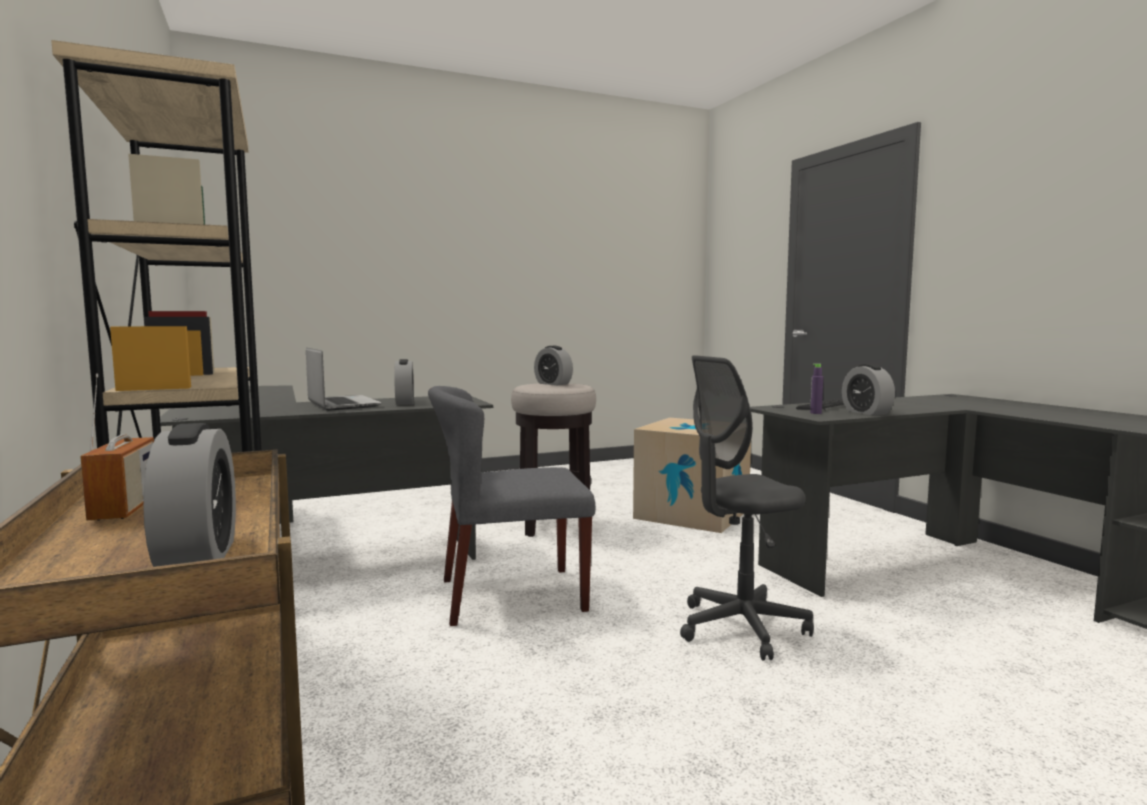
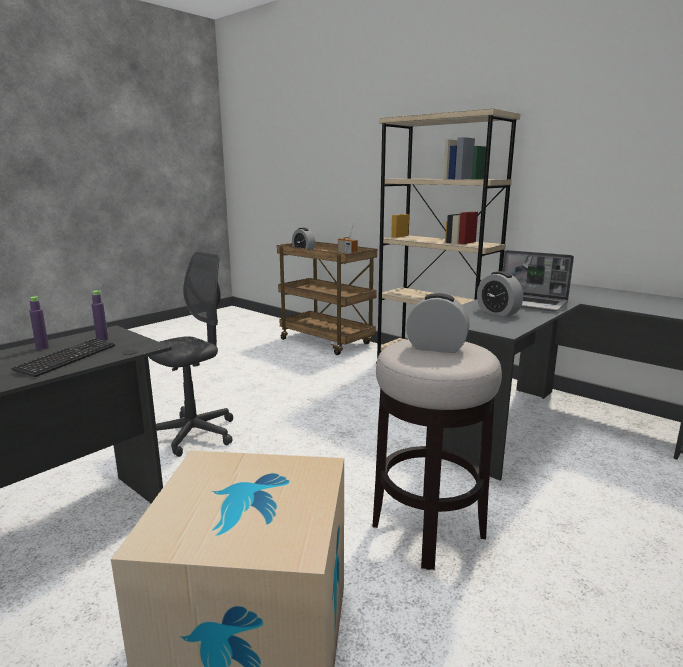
camera: 155 degrees right, 10 degrees up
grey chair [428,386,595,626] -> none
alarm clock [842,364,895,415] -> purple bottle [29,296,49,350]

